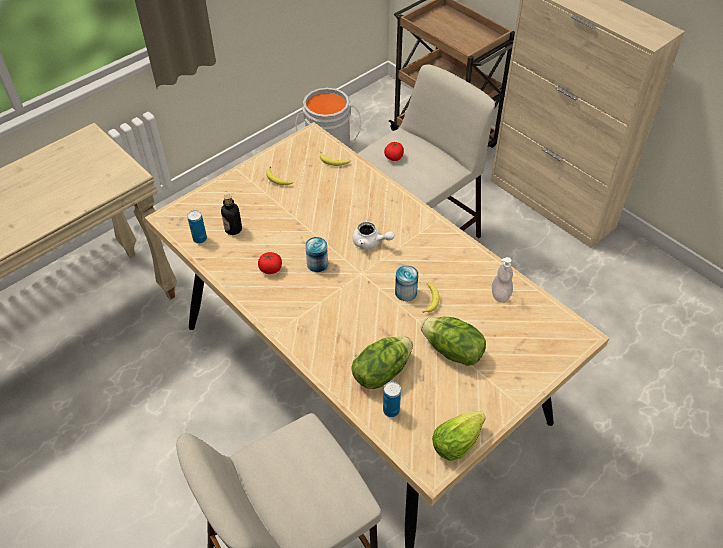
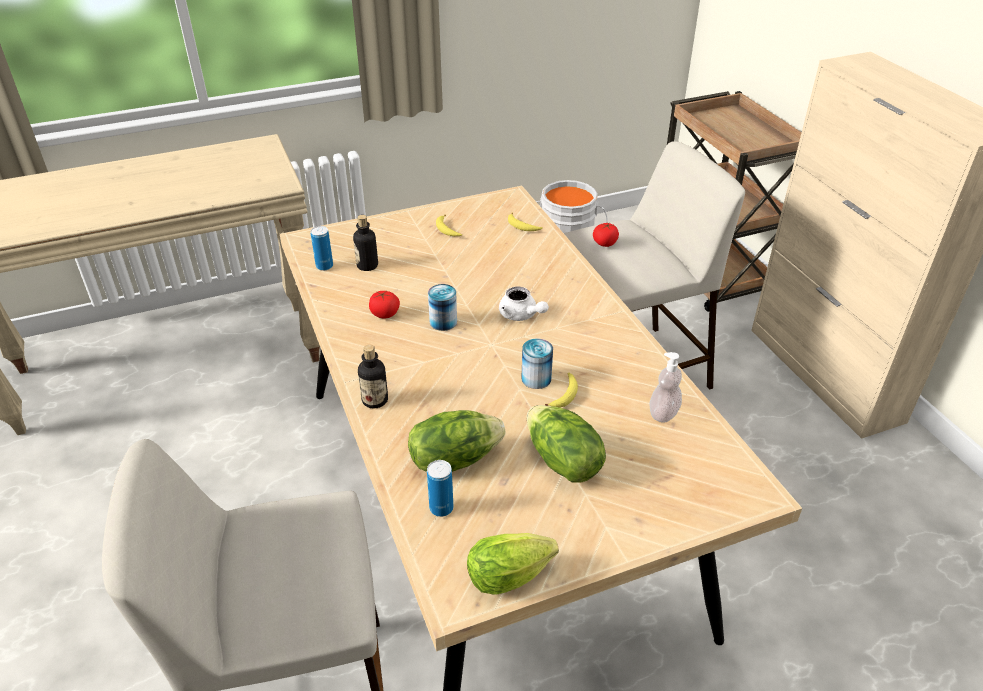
camera: 20 degrees right, 10 degrees down
none -> bottle [358,344,388,408]

